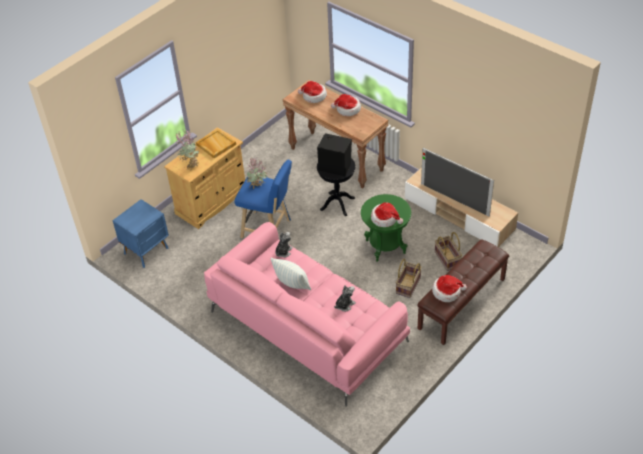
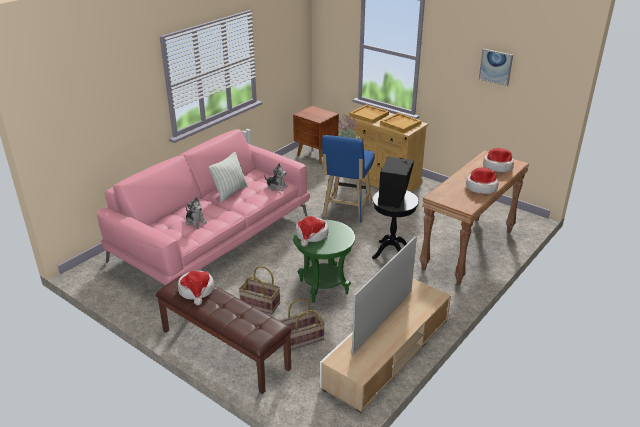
camera: 85 degrees right, 15 degrees down
blue nightstand [112,199,169,268] -> brown nightstand [293,106,339,164]
potted plant [175,130,199,170] -> beige tray [349,104,389,124]
none -> picture [479,49,513,86]

